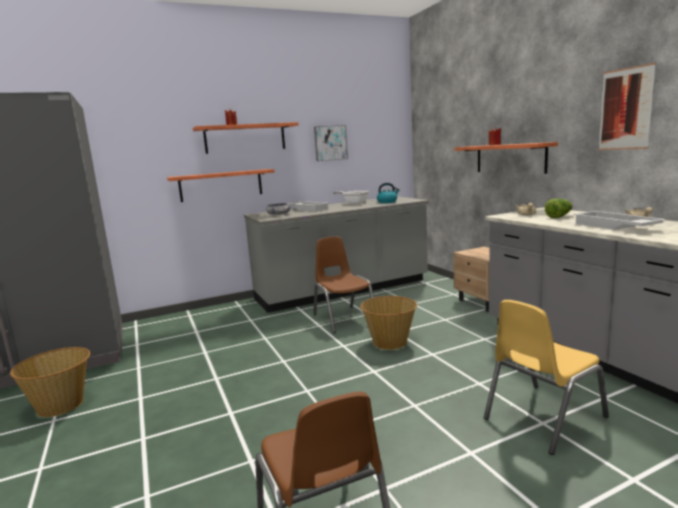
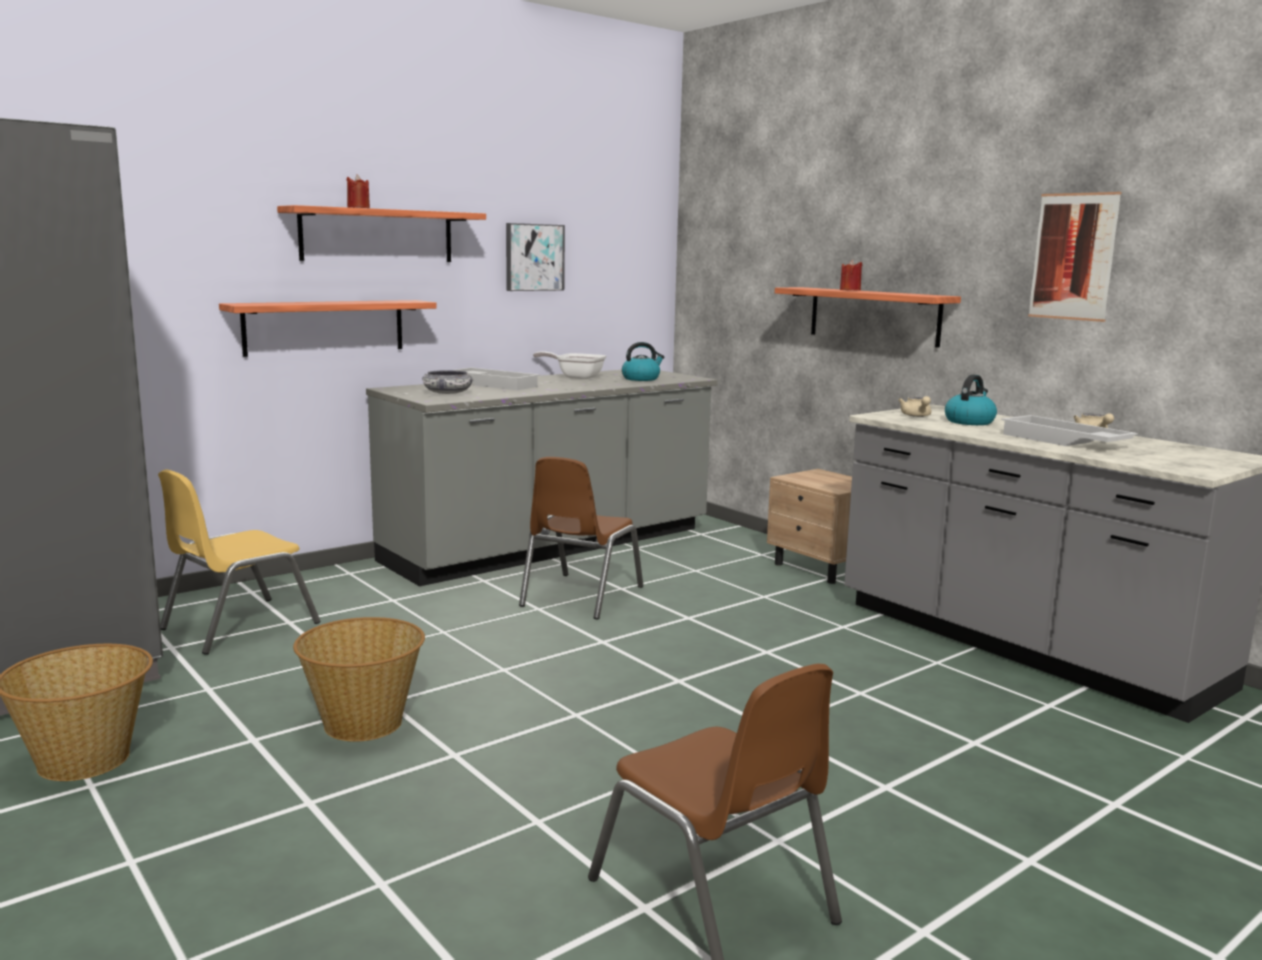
camera: 15 degrees left, 0 degrees up
brown chair [313,236,374,333] -> brown chair turned 120 degrees counterclockwise [519,457,643,620]
basket [360,296,417,350] -> basket moved to [293,617,425,742]
yellow chair [484,300,609,455] -> yellow chair moved to [158,469,320,655]
lettuce [545,198,572,218] -> kettle [945,375,997,425]

